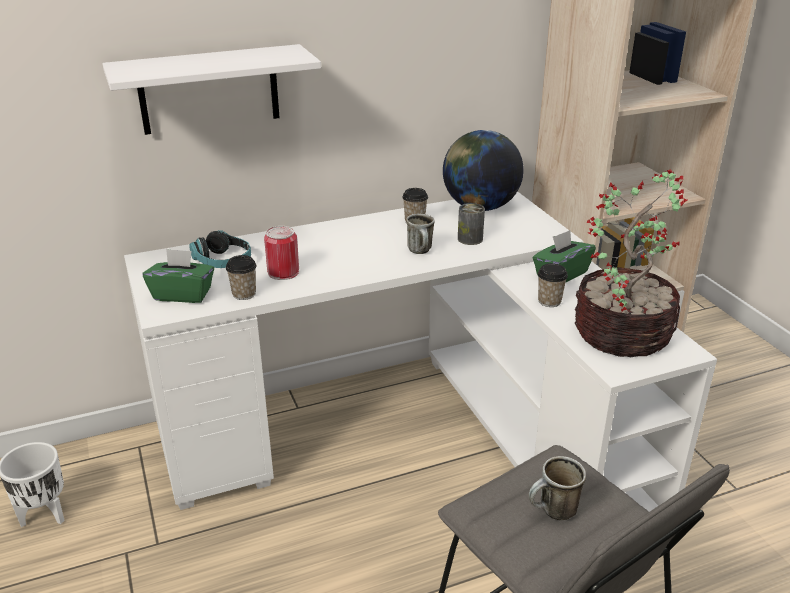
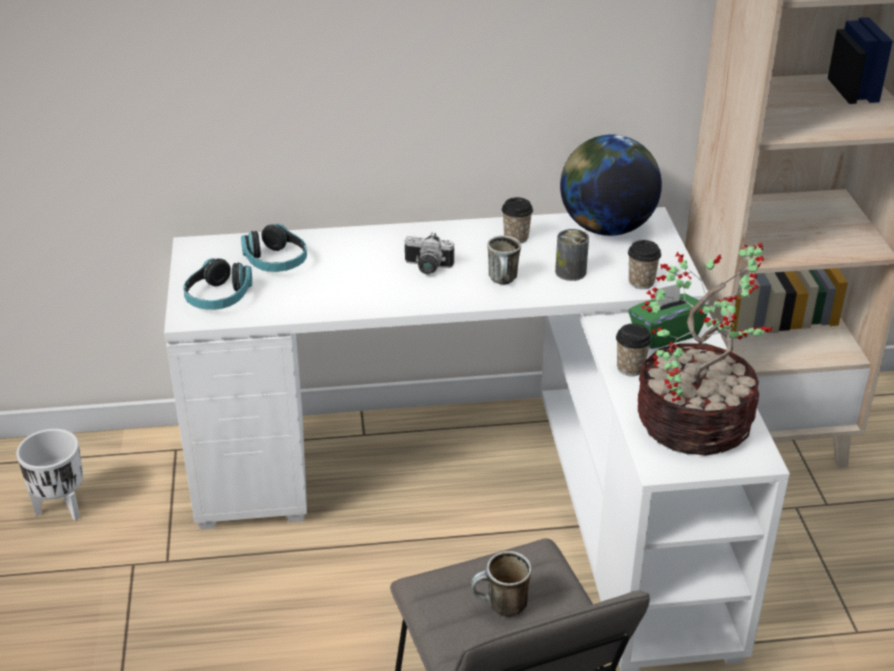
camera: 15 degrees right, 5 degrees up
white shelf [102,44,321,135] -> none
green tissue box [143,249,214,303] -> headphones [183,258,252,310]
cup [226,255,257,300] -> cup moved to [628,240,661,289]
can [264,226,299,280] -> none
none -> camera [405,232,454,274]

